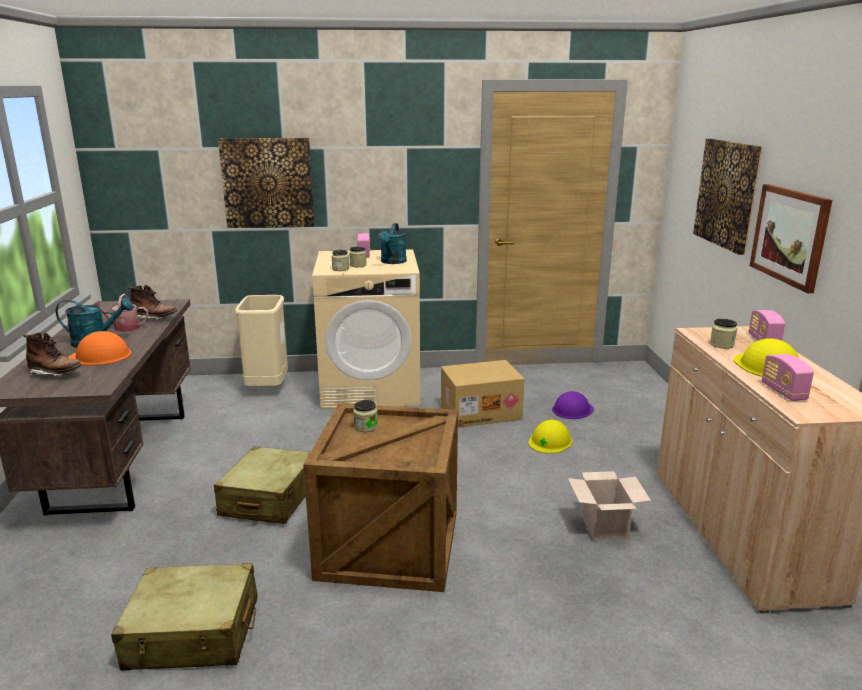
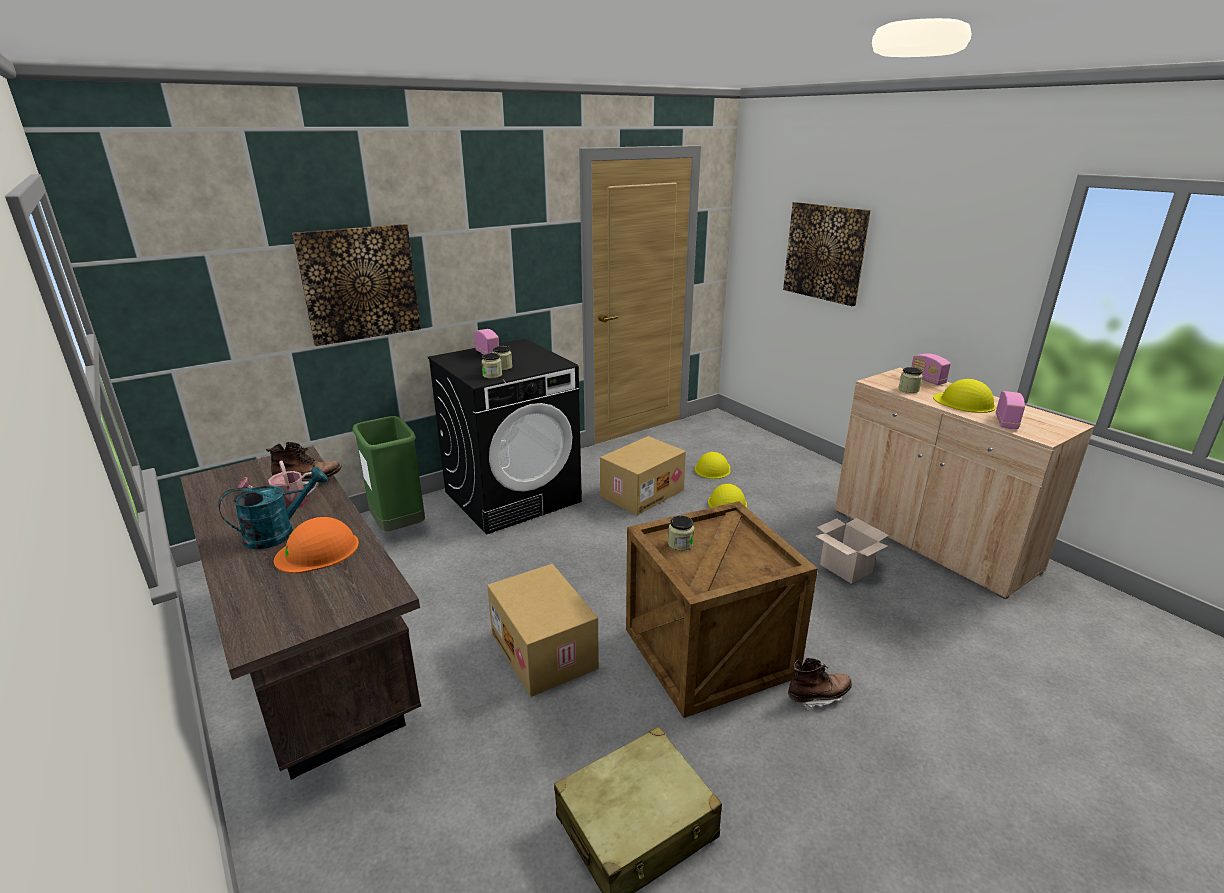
camera: 30 degrees left, 5 degrees up
brown boot [23,332,82,376] -> brown boot moved to [788,658,852,711]
beige suitcase [214,446,310,524] -> cardboard box [487,564,599,697]
beige trash can [235,295,288,386] -> green trash can [352,416,425,531]
beige washing machine [312,249,420,410] -> black washing machine [428,339,582,534]
turquoise watering can [378,223,407,264] -> none
purple hard hat [552,391,594,419] -> yellow hard hat [695,452,730,479]
picture [750,184,832,293] -> none
radio [762,354,814,401] -> radio turned 120 degrees counterclockwise [996,391,1025,429]

